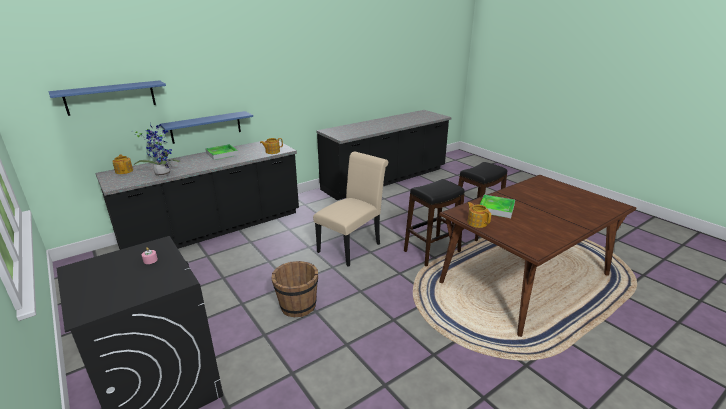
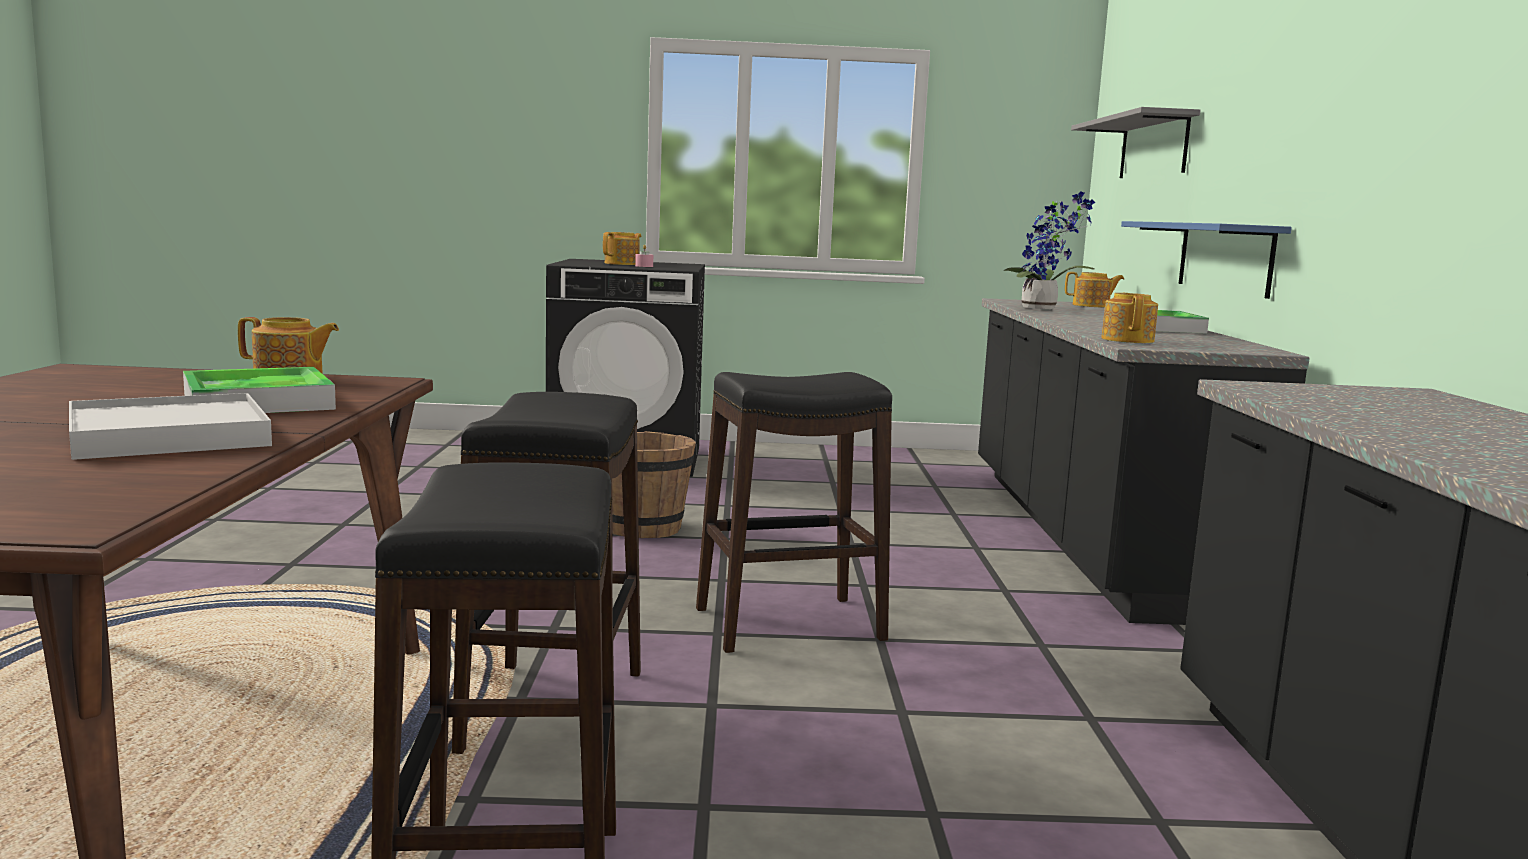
camera: 125 degrees right, 15 degrees down
blue shelf [48,80,166,116] -> grey shelf [1071,107,1201,178]
beige chair [313,151,388,267] -> black stool [696,372,892,653]
none -> white tray [69,393,272,460]
none -> teapot [603,232,641,265]

